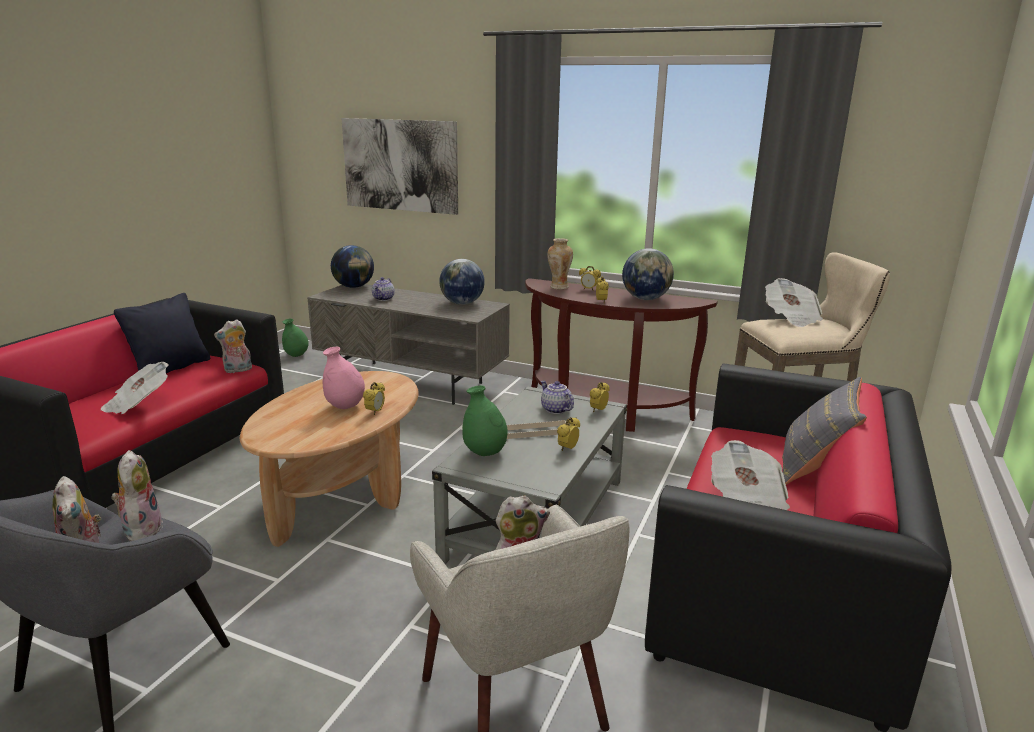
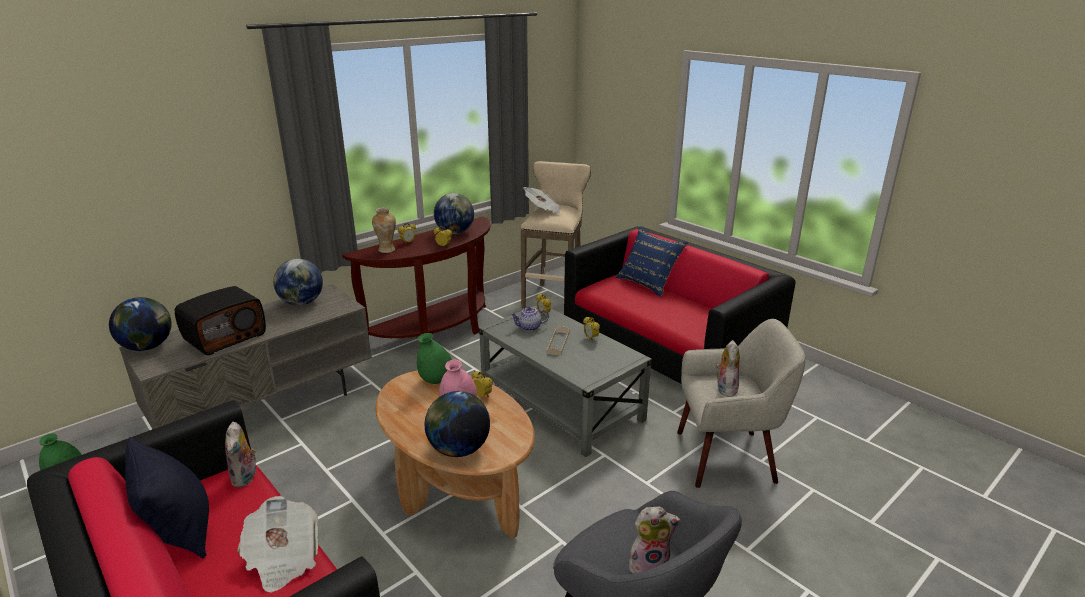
camera: 65 degrees left, 5 degrees up
plush toy [111,450,163,541] -> none
picture [342,118,458,215] -> none
teapot [372,277,395,301] -> radio [175,286,266,355]
green vase [462,385,508,456] -> green vase moved to [417,333,452,384]
newspaper [711,440,790,510] -> none
grey pillow [782,377,867,485] -> blue pillow [616,227,688,297]
none -> globe [425,391,490,457]

